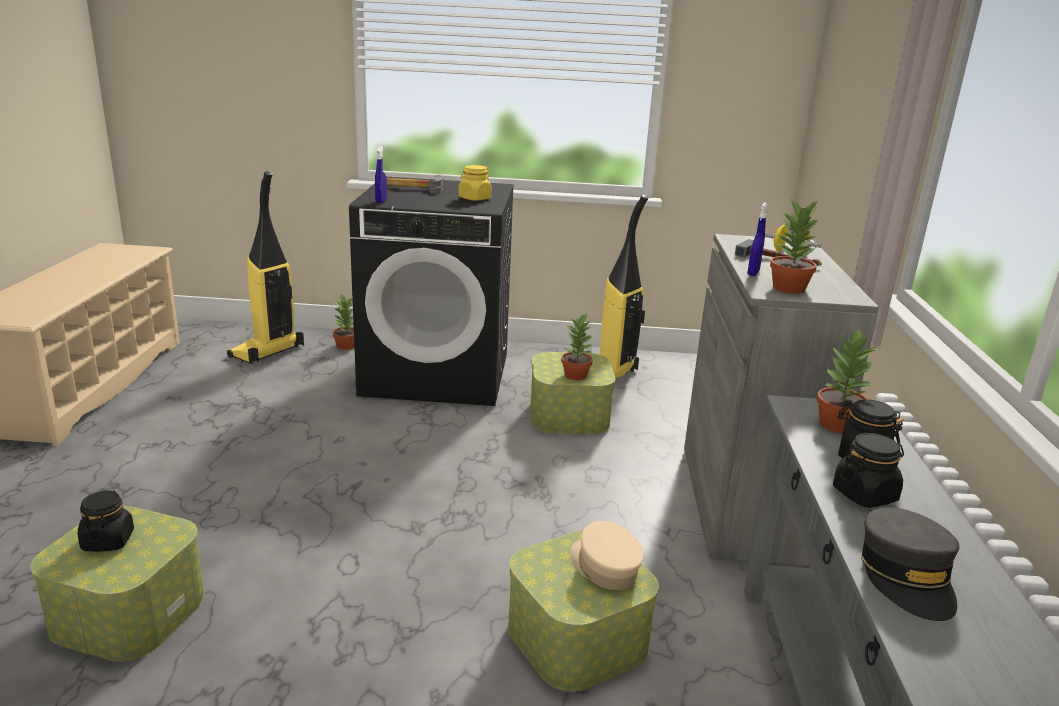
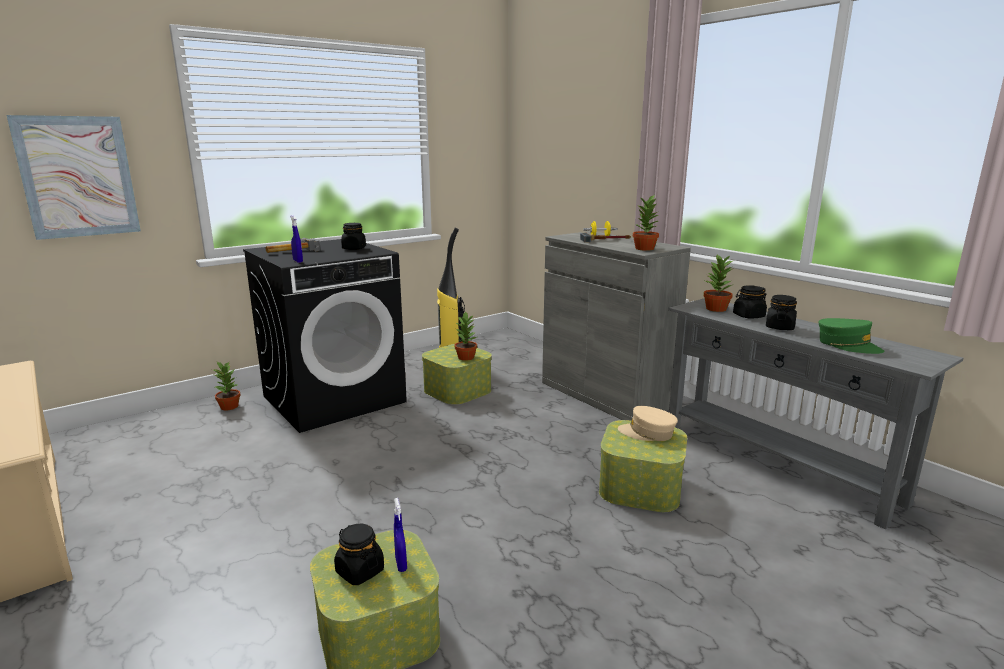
camera: 40 degrees left, 5 degrees down
vacuum cleaner [227,171,304,364] -> none
yellow jar [458,165,492,201] -> black jar [341,223,366,250]
blue spray bottle [747,203,768,276] -> blue spray bottle moved to [394,498,407,572]
grey cap [861,507,960,621] -> green cap [818,318,884,354]
none -> picture [6,115,141,240]

